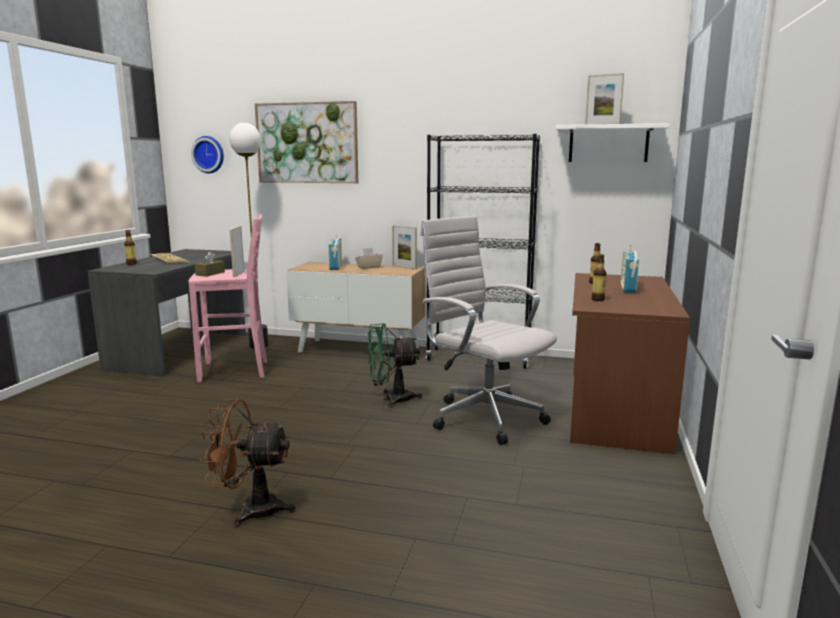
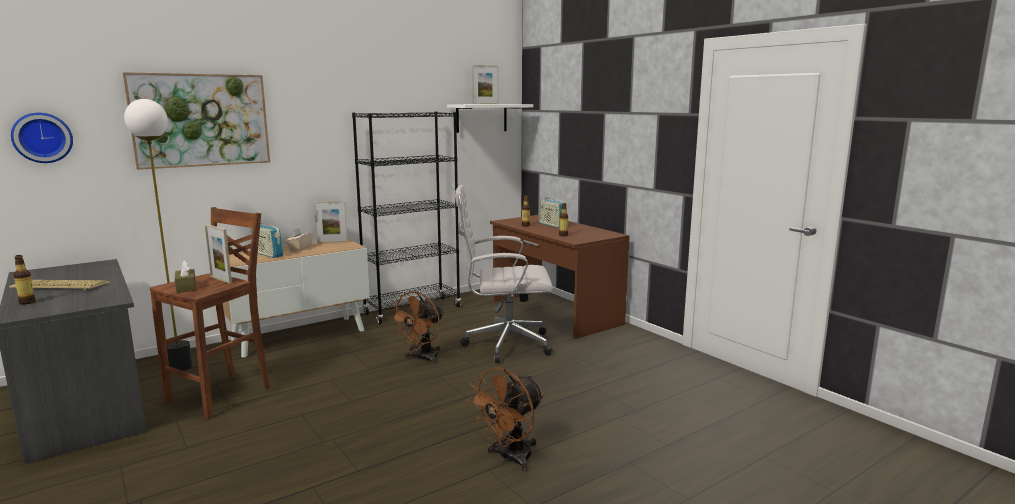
camera: 50 degrees left, 0 degrees up
pink stool [188,214,267,382] -> brown stool [150,207,270,419]
green fan [368,323,422,408] -> brown fan [389,291,445,364]

